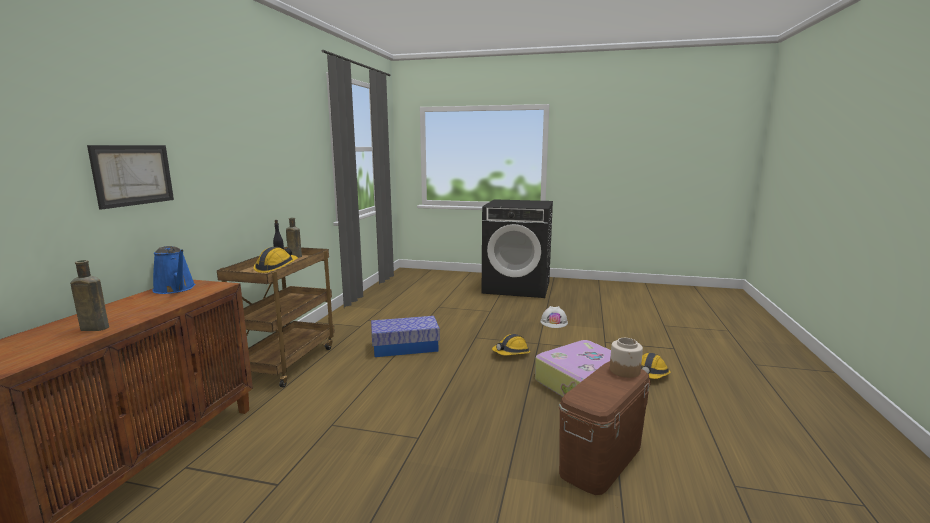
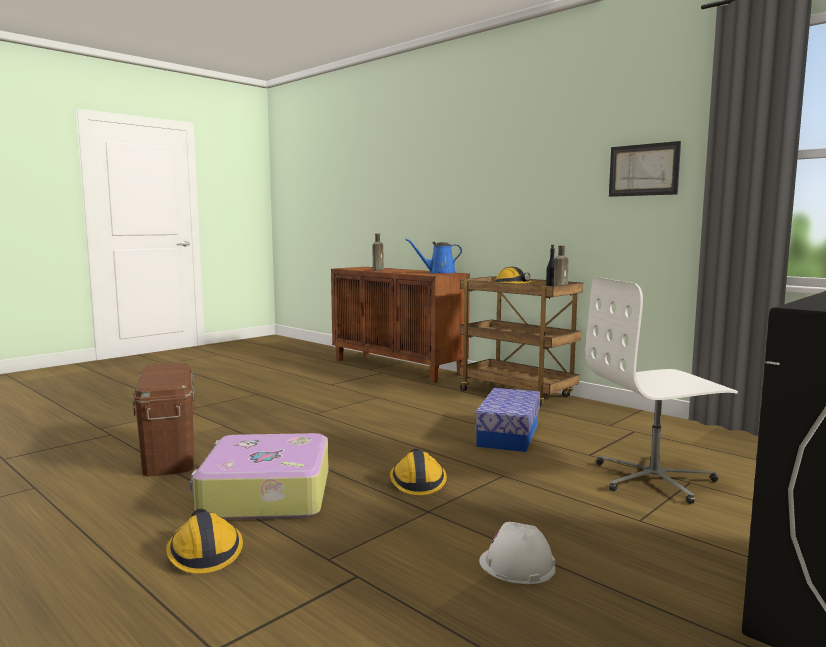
camera: 120 degrees right, 5 degrees down
picture [87,145,174,210] -> picture moved to [609,141,681,197]
jar [610,338,643,378] -> none
none -> white office chair [585,277,738,504]

